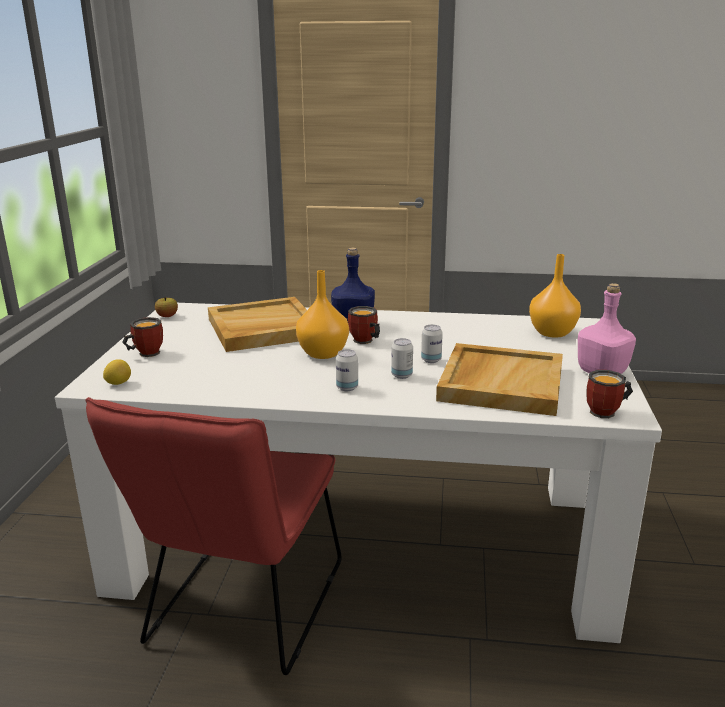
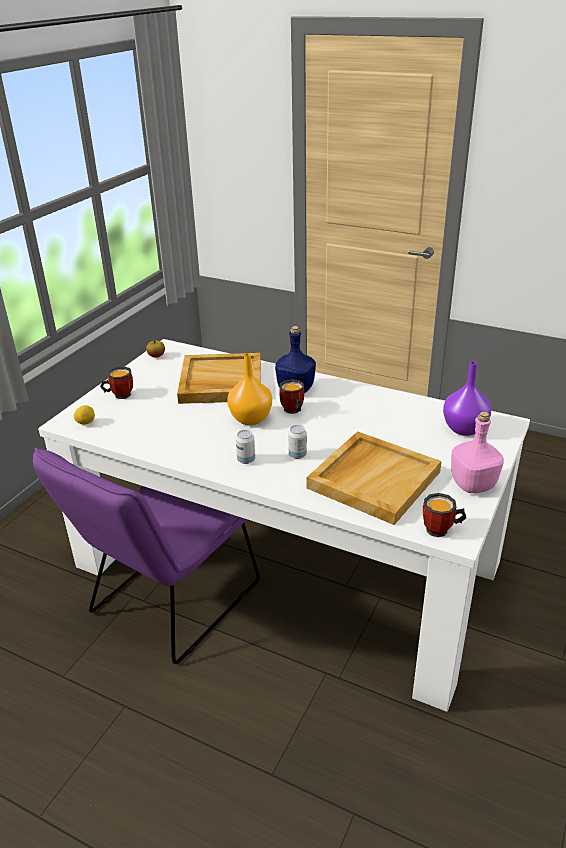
camera: 20 degrees right, 10 degrees up
red chair [85,397,342,675] -> purple chair [33,447,260,664]
can [421,325,443,363] -> none
orange vase [529,254,581,338] -> purple vase [443,361,491,436]

